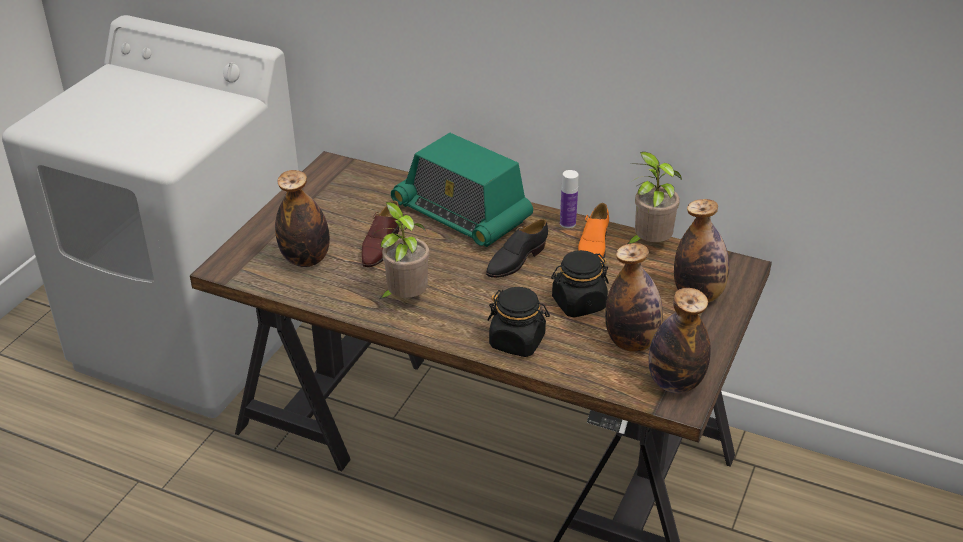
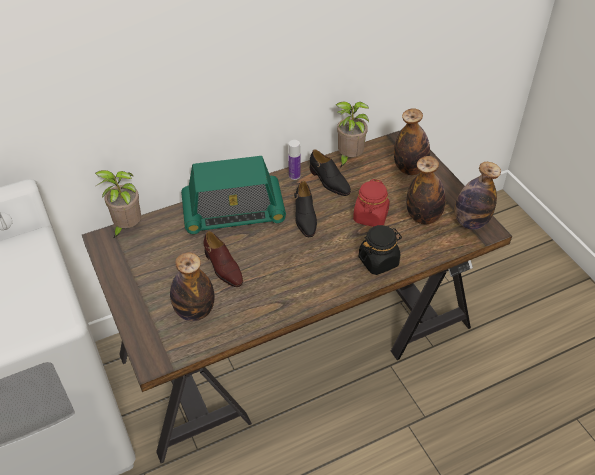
camera: 50 degrees left, 10 degrees up
potted plant [373,202,429,300] -> potted plant moved to [95,170,141,239]
black jar [551,250,609,318] -> red jar [353,179,390,227]
orange shoe [578,203,609,258] -> black shoe [310,150,351,196]

